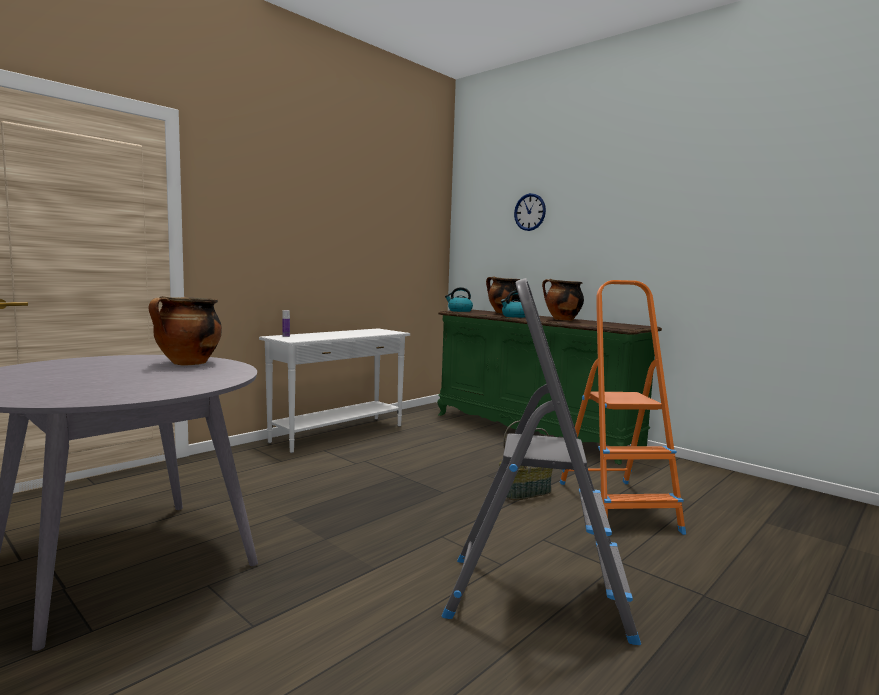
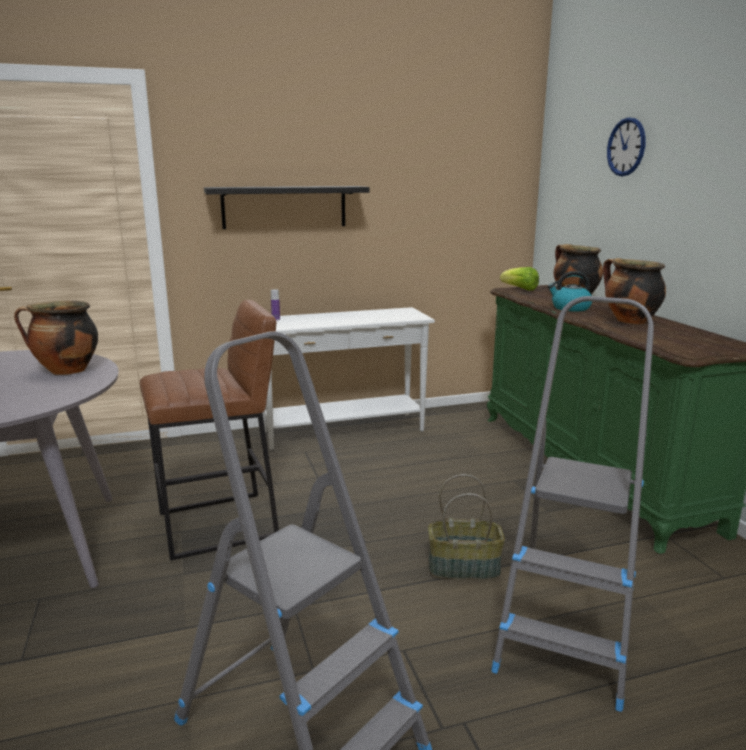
camera: 30 degrees right, 10 degrees up
kettle [445,287,473,312] -> lettuce [500,267,539,290]
orange step ladder [560,280,686,535] -> grey step ladder [491,296,654,712]
none -> brown stool [140,300,279,561]
none -> black shelf [204,186,370,229]

